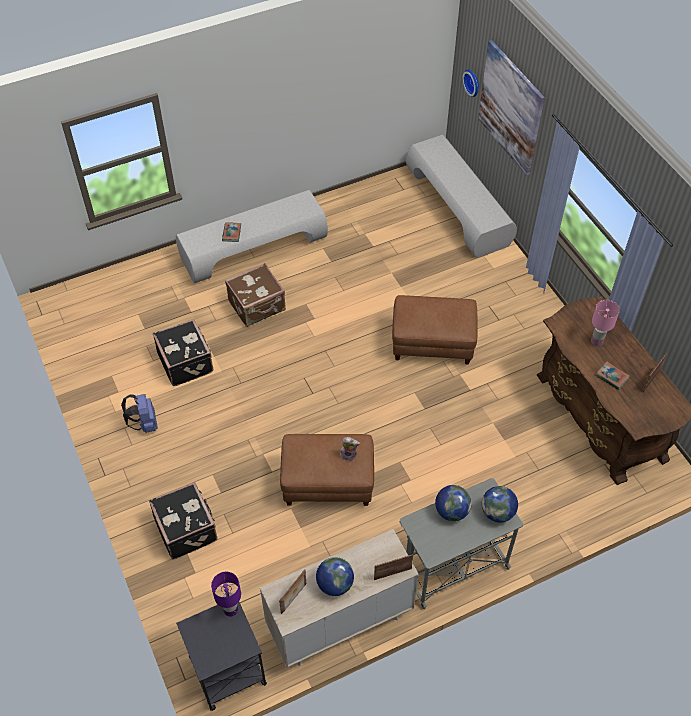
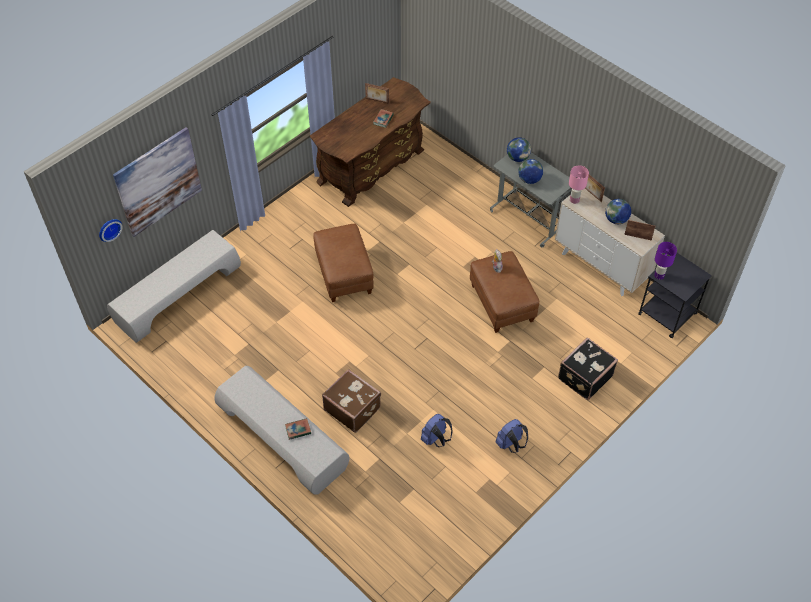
camera: 110 degrees left, 0 degrees up
black suitcase [153,319,213,386] -> blue backpack [421,414,453,447]
pink table lamp [591,300,620,346] -> pink table lamp moved to [569,165,589,204]

